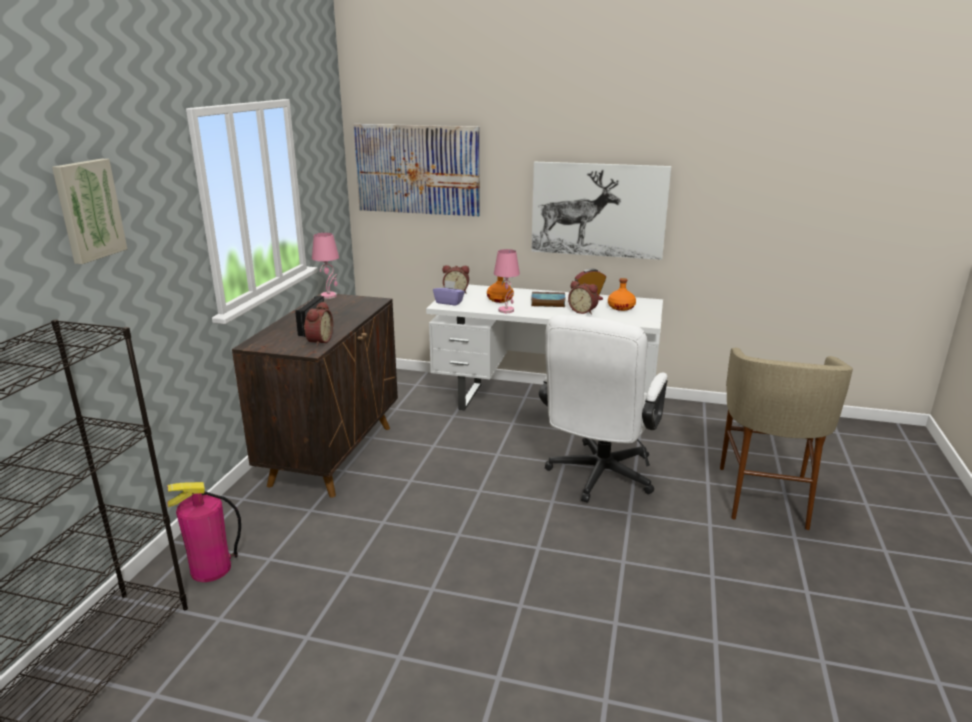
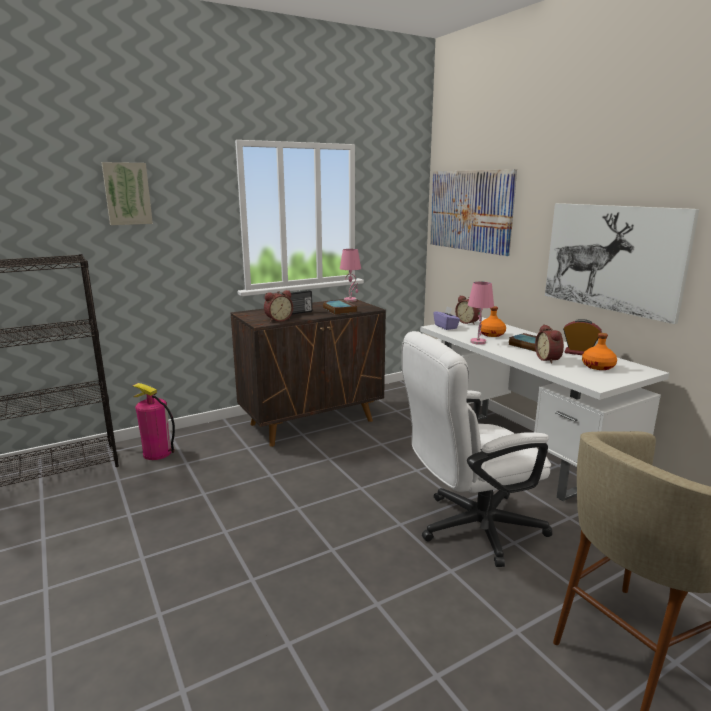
camera: 45 degrees right, 5 degrees down
none -> book [323,300,357,315]

